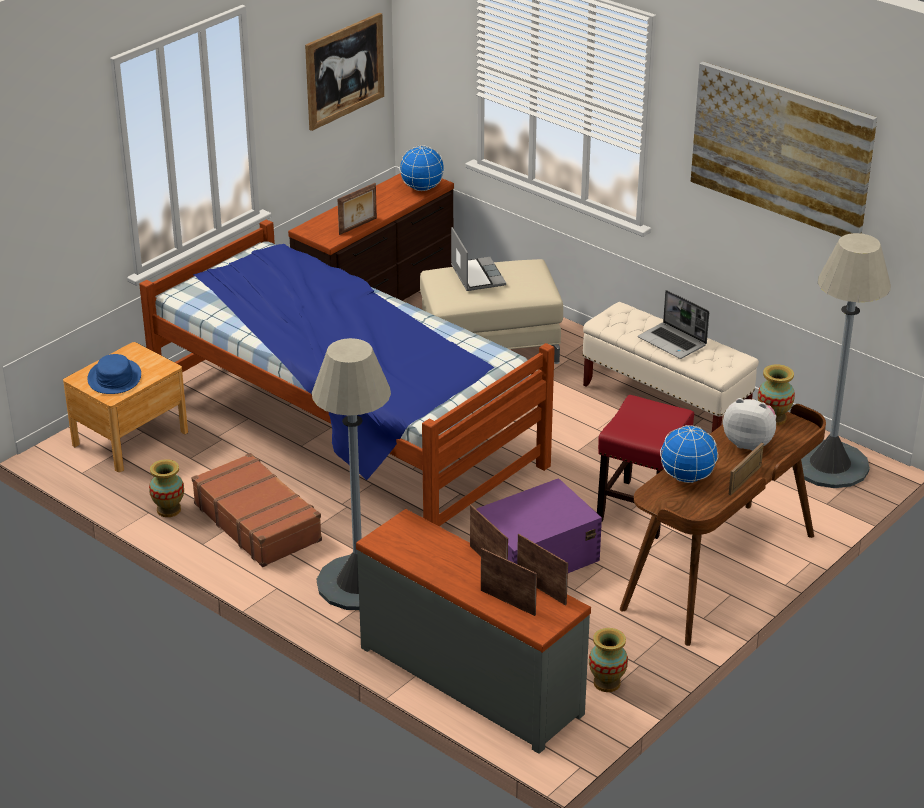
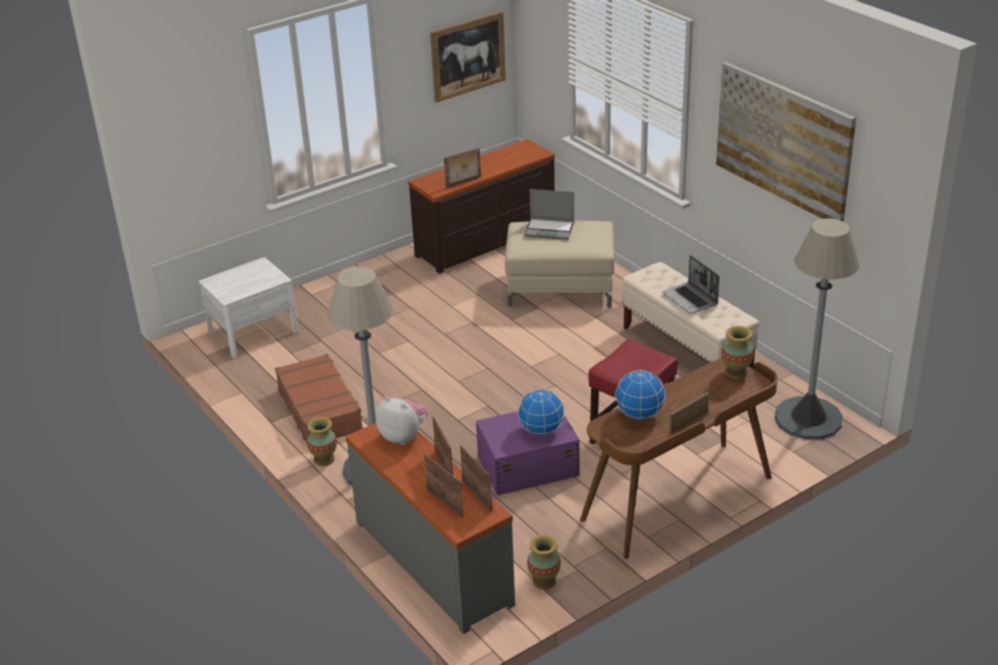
camera: 15 degrees right, 0 degrees up
brown nightstand [63,342,188,472] -> white nightstand [199,257,298,358]
blue hat [87,354,141,394] -> none
bed [139,219,555,526] -> none
vase [149,459,184,517] -> vase moved to [307,417,337,466]
globe [399,146,445,191] -> globe moved to [518,389,564,436]
laptop [451,227,506,291] -> laptop turned 105 degrees clockwise [524,189,574,240]
plush toy [723,398,776,451] -> plush toy moved to [376,397,427,445]

